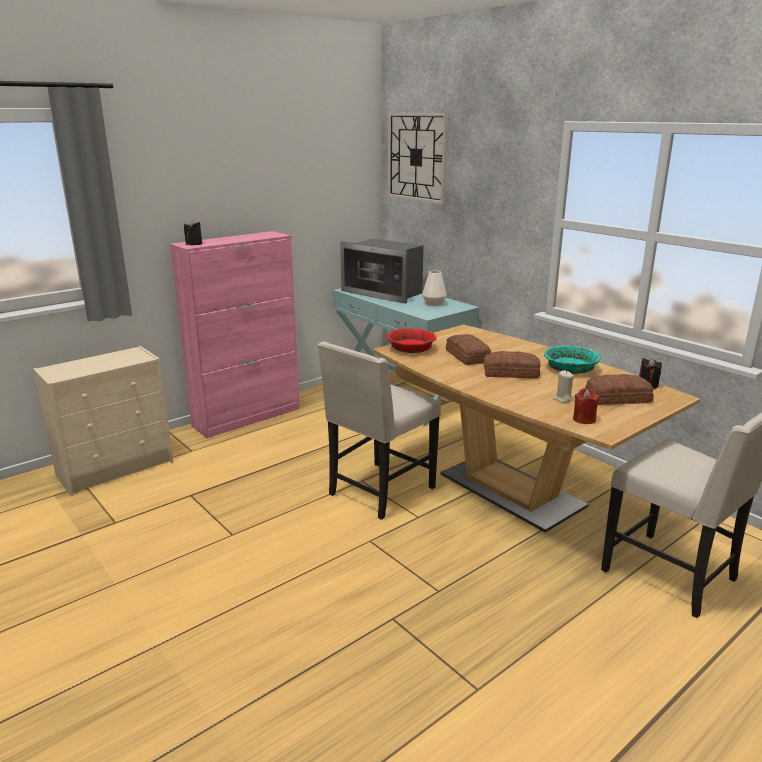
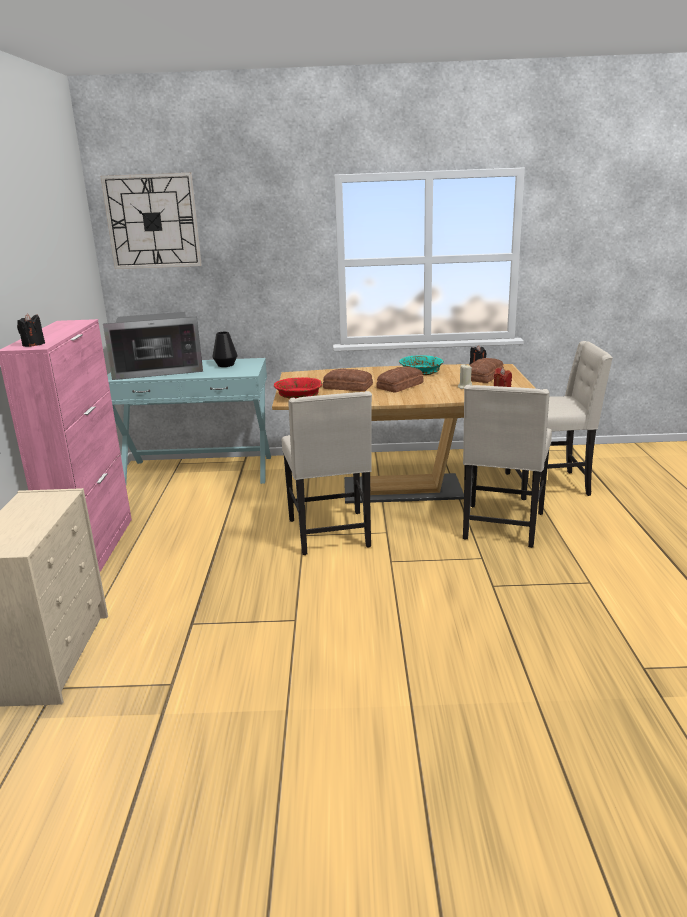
camera: 50 degrees left, 0 degrees up
white vase [422,271,447,306] -> black vase [212,332,237,367]
none -> beige chair [463,385,552,548]

